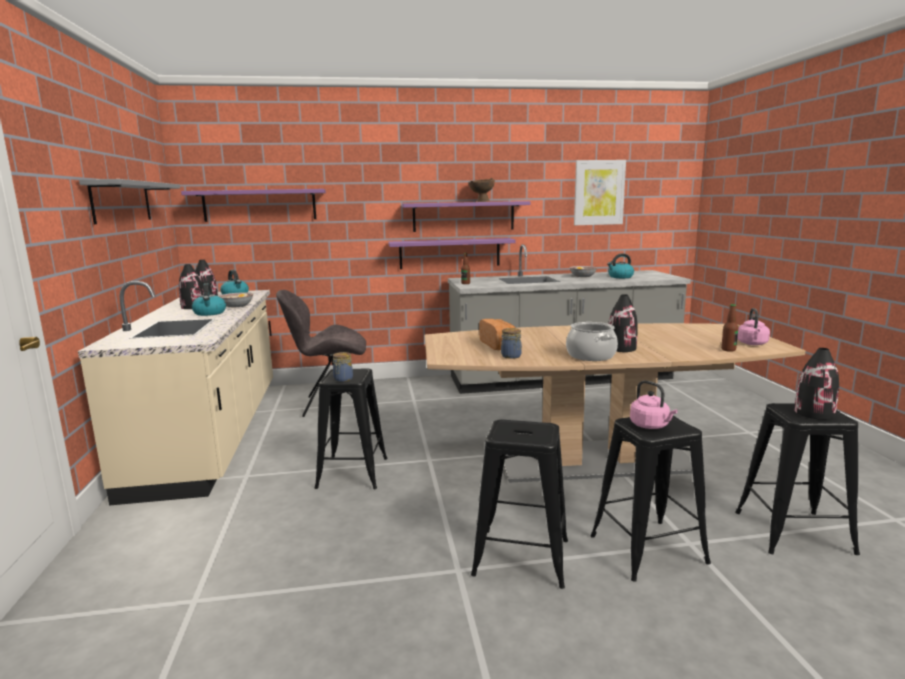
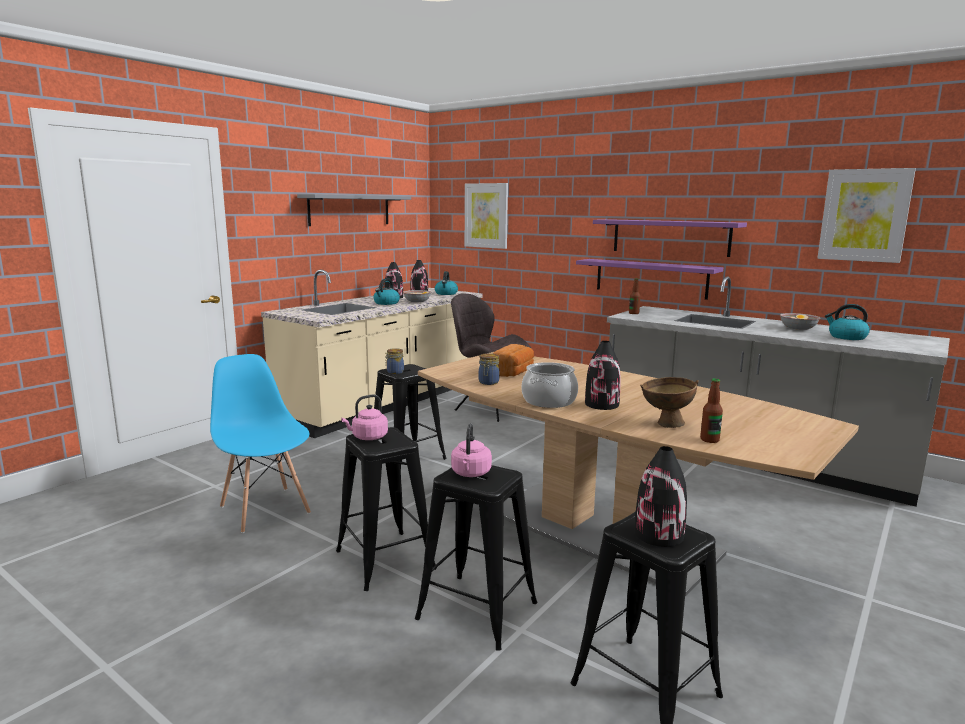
camera: 45 degrees right, 0 degrees up
purple shelf [181,189,326,222] -> picture [465,183,508,249]
brown bowl [468,177,495,202] -> brown bowl moved to [640,377,699,428]
pink kettle [737,308,770,345] -> pink kettle moved to [341,394,388,440]
none -> blue chair [210,354,311,533]

